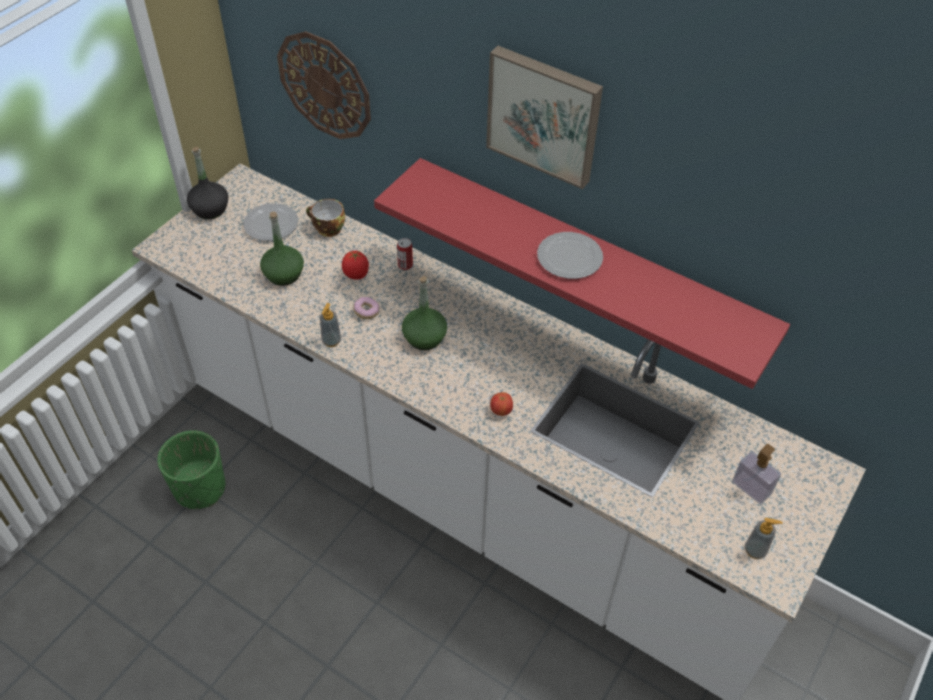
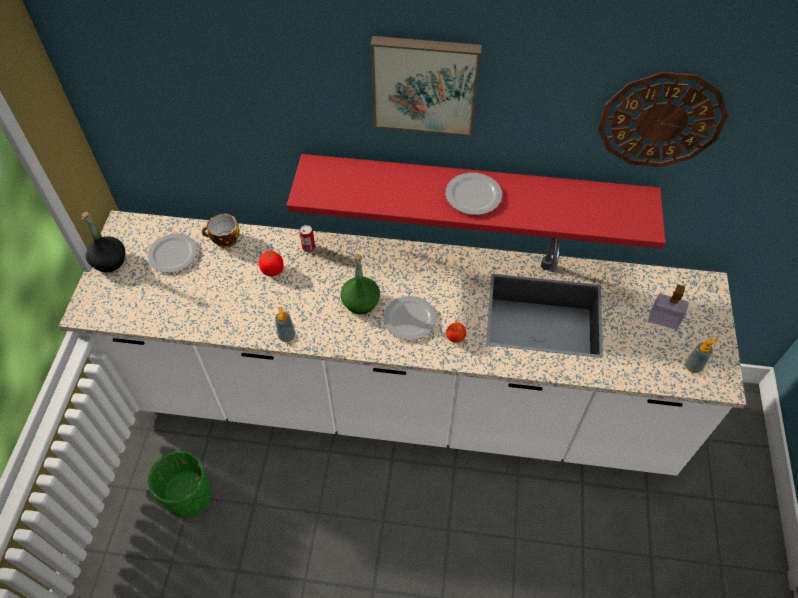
camera: 25 degrees left, 5 degrees up
green bottle [260,211,304,286] -> none
wall clock [277,31,371,139] -> wall clock moved to [598,72,728,167]
donut [353,297,380,319] -> none
none -> plate [383,296,437,341]

